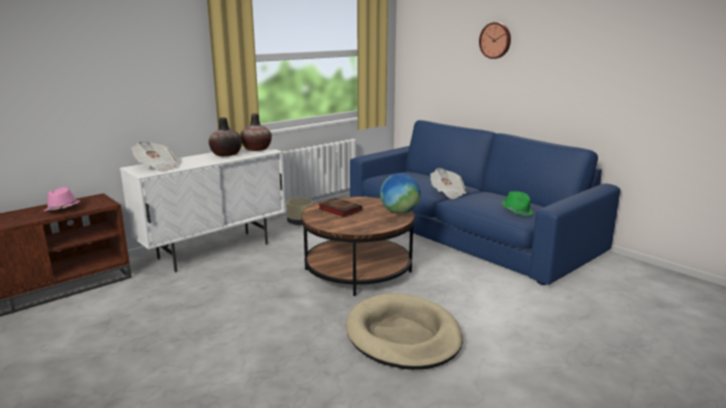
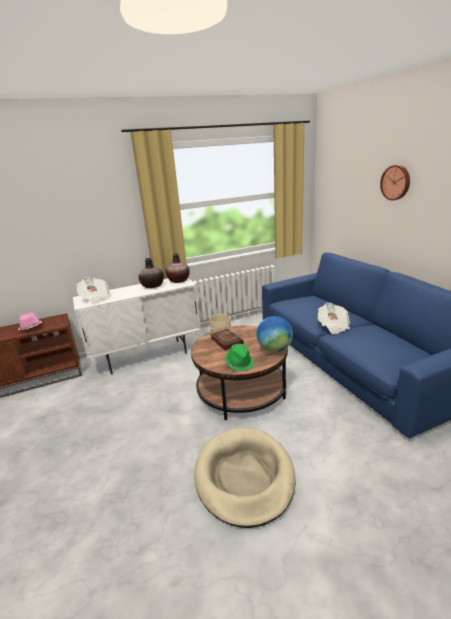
camera: 20 degrees right, 5 degrees up
green hat [501,191,533,215] -> green hat moved to [225,344,254,371]

